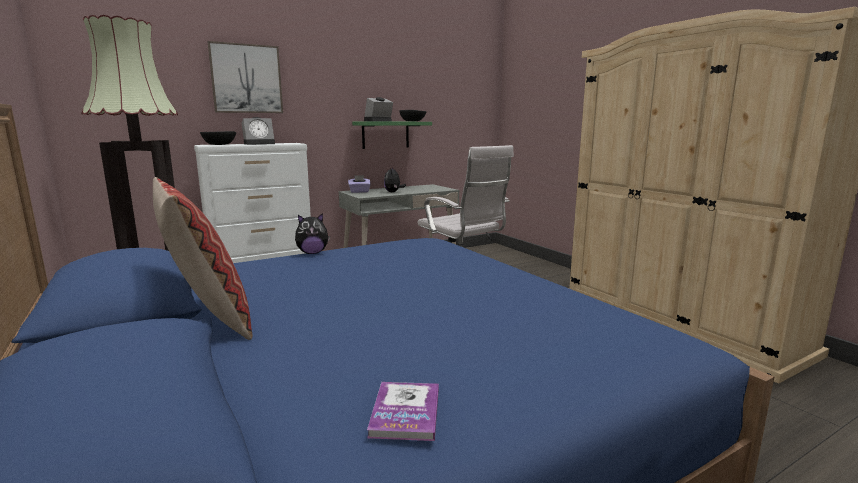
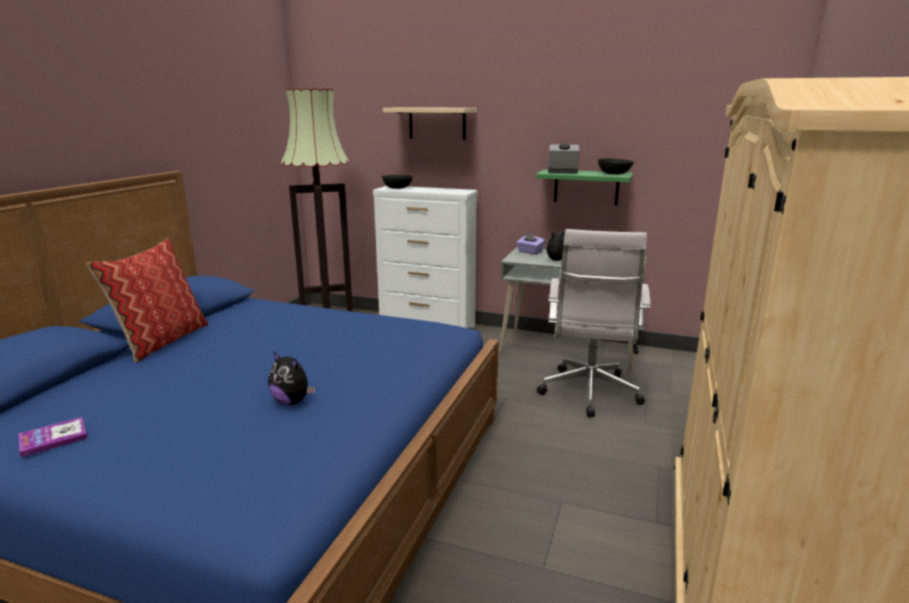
camera: 50 degrees right, 5 degrees up
picture [208,41,283,113] -> beige shelf [383,107,477,140]
alarm clock [242,117,275,145] -> none
plush toy [295,213,330,254] -> plush toy moved to [268,351,315,405]

